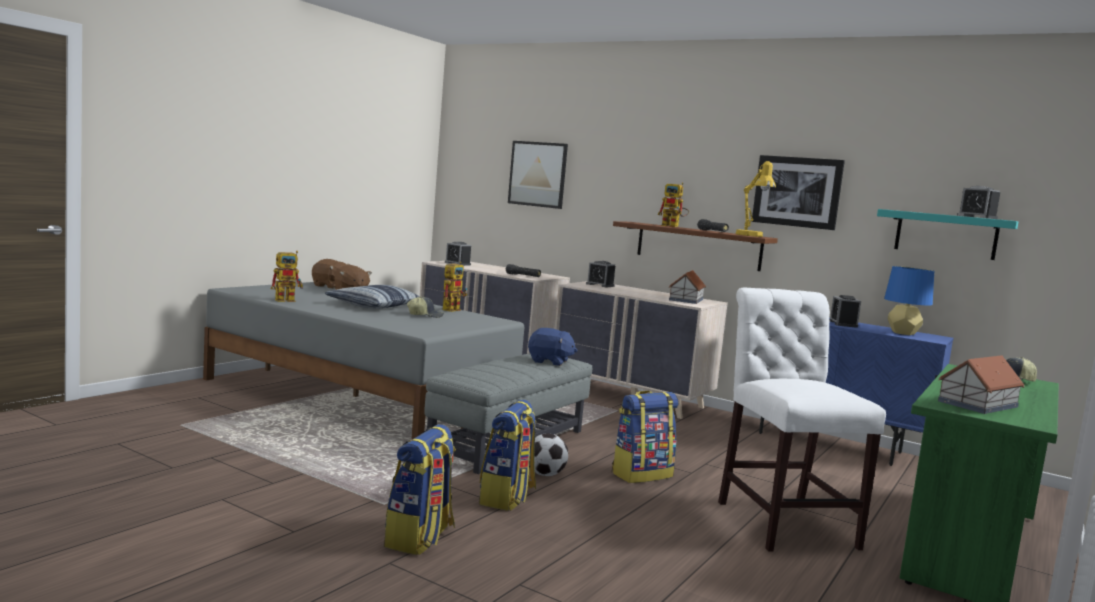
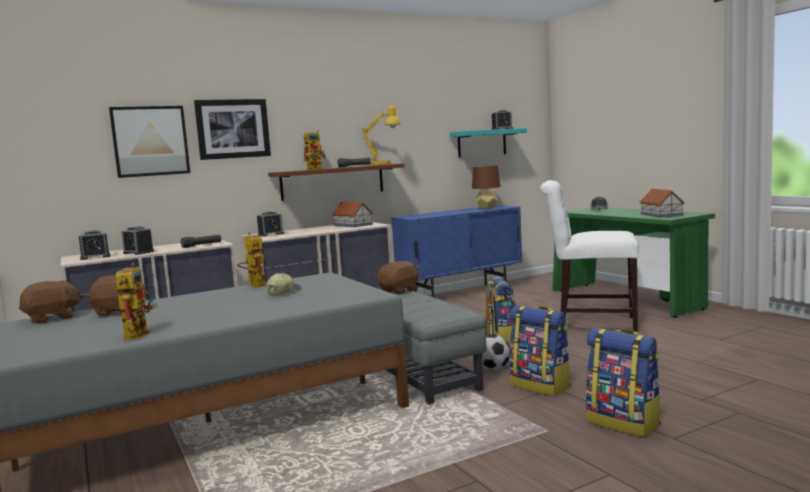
camera: 60 degrees left, 0 degrees up
pillow [325,285,419,309] -> none
blue plush toy [528,328,578,366] -> brown plush toy [377,261,419,294]
picture [752,155,845,230] -> picture moved to [194,99,271,160]
alarm clock [830,295,861,328] -> alarm clock moved to [121,226,154,255]
blue table lamp [884,266,934,335] -> brown table lamp [472,165,501,209]

